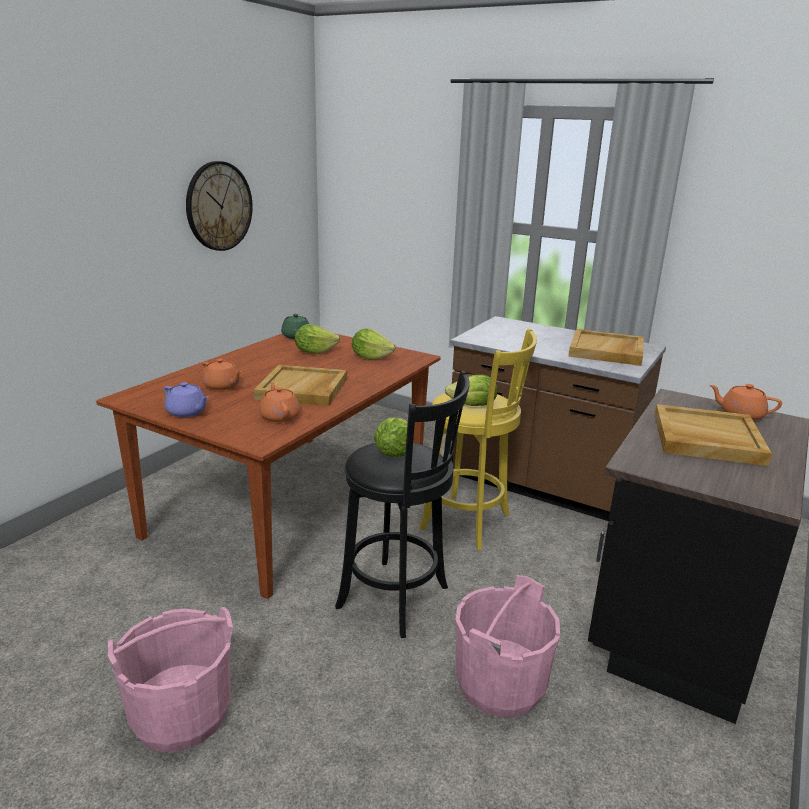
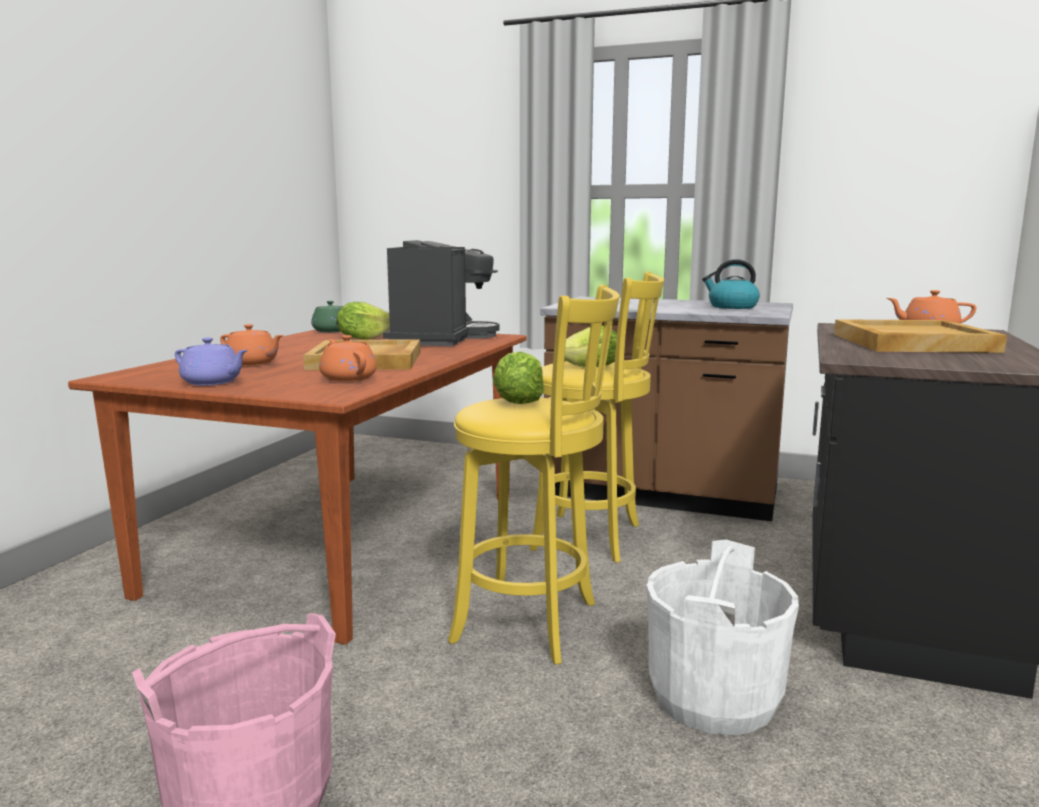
camera: 10 degrees left, 10 degrees down
wall clock [186,161,253,251] -> none
black stool [335,371,470,638] -> yellow stool [448,285,620,665]
lettuce [352,328,396,360] -> coffee machine [383,240,499,346]
pink bucket [455,575,560,718] -> white bucket [646,540,799,735]
beige tray [568,329,644,366] -> kettle [702,259,760,309]

